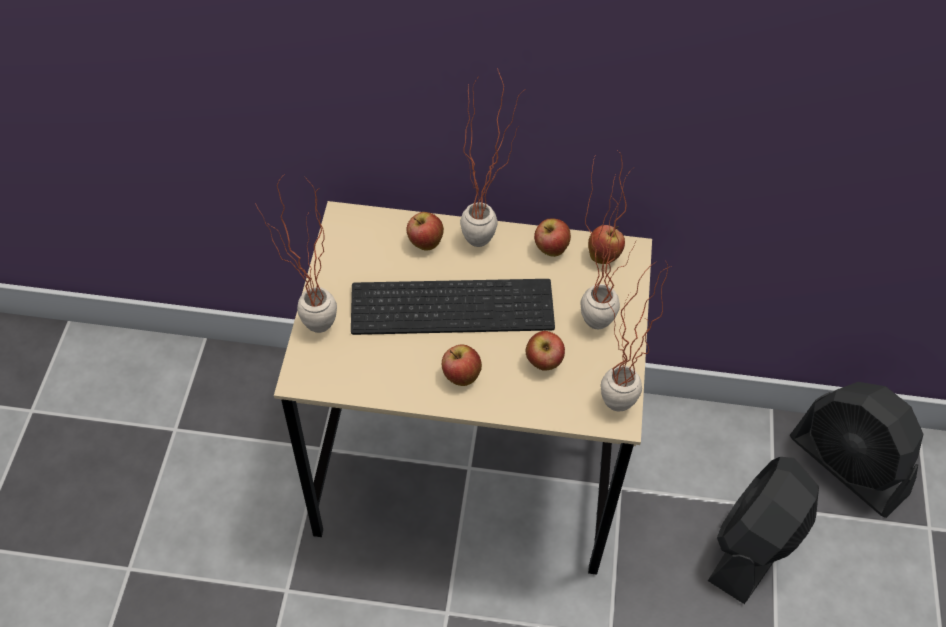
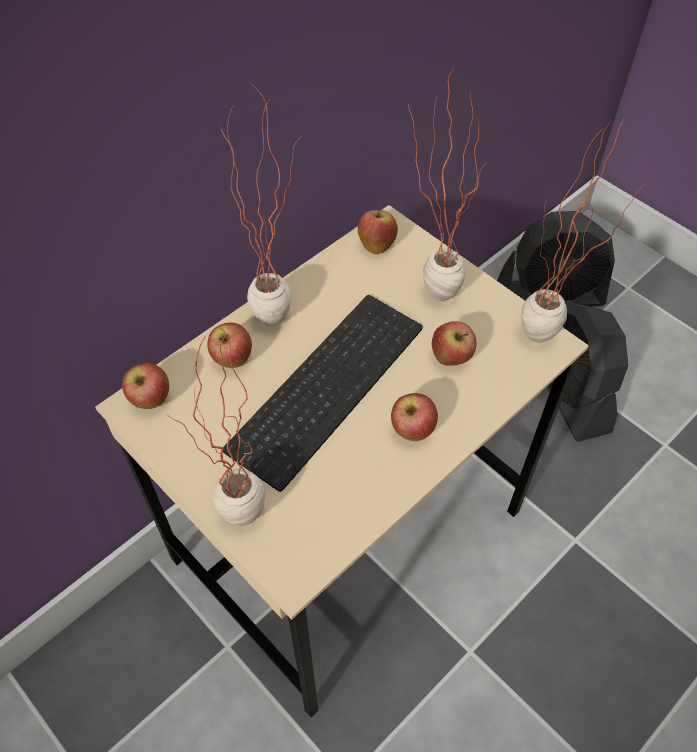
camera: 50 degrees left, 0 degrees up
apple [534,219,571,257] -> apple moved to [122,362,169,409]

